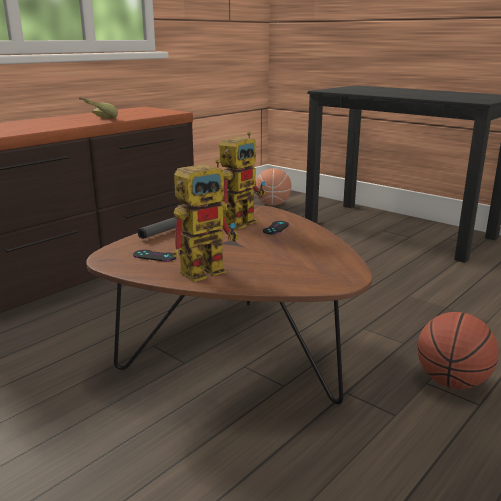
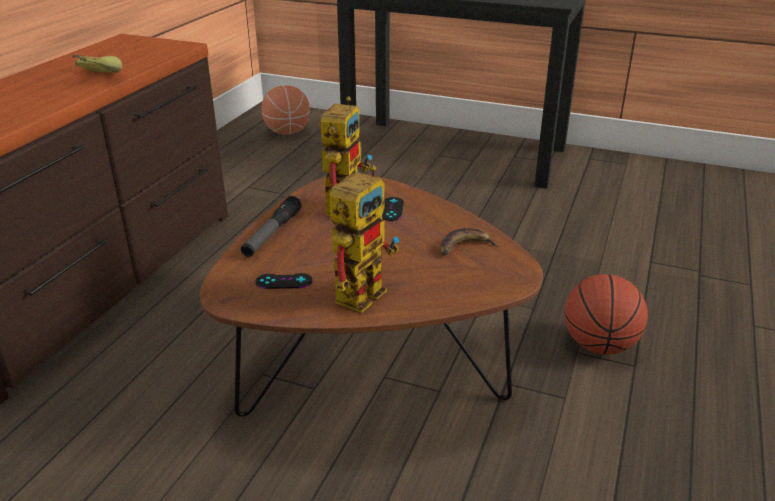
camera: 20 degrees left, 10 degrees up
none -> banana [440,228,498,255]

